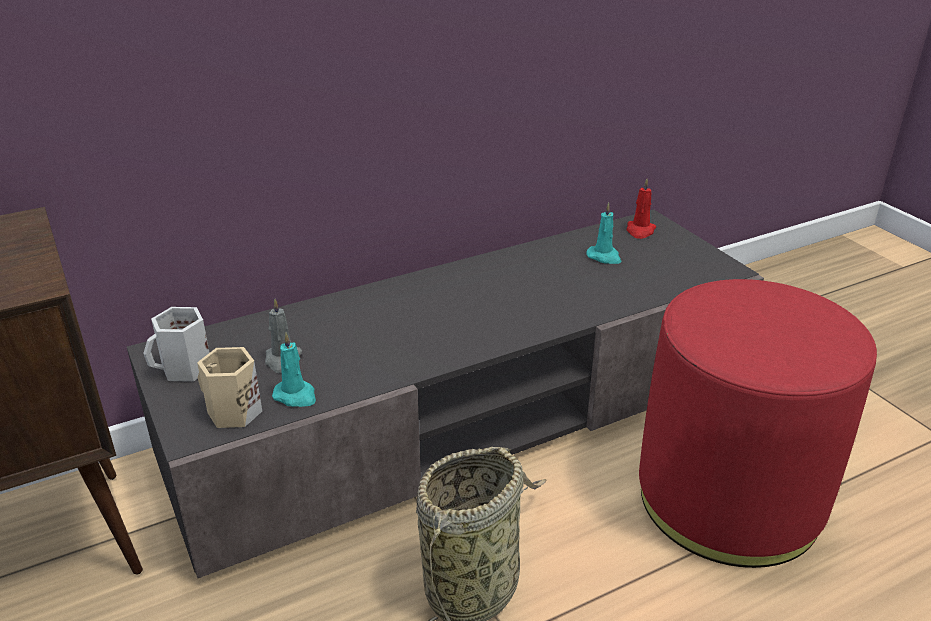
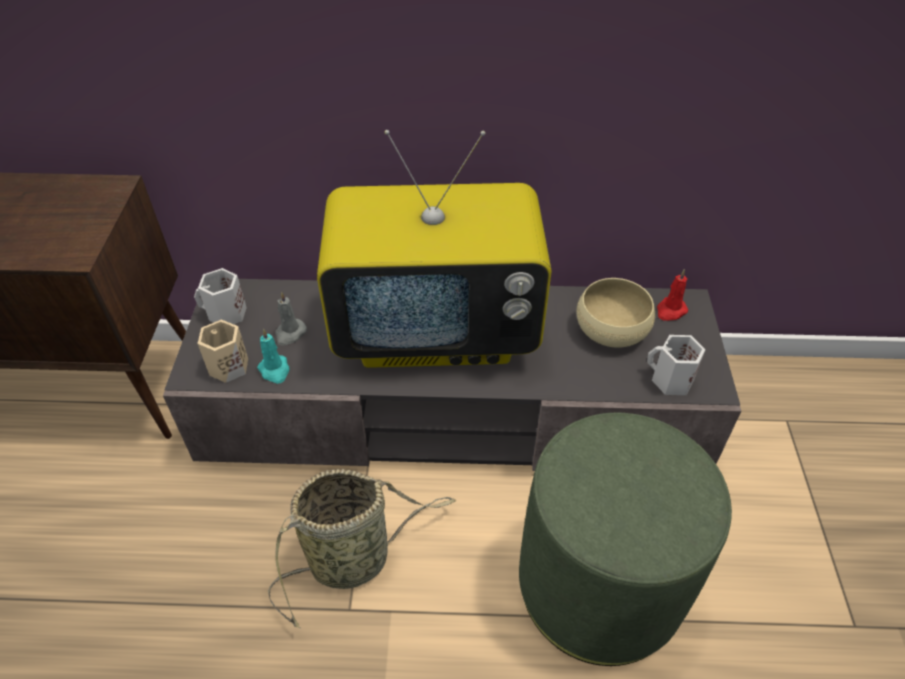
camera: 30 degrees right, 15 degrees up
turquoise candle [586,202,621,264] -> beige bowl [577,278,655,348]
red ottoman [639,279,877,568] -> green ottoman [519,413,732,666]
none -> television [317,130,551,368]
none -> white mug [647,335,706,395]

